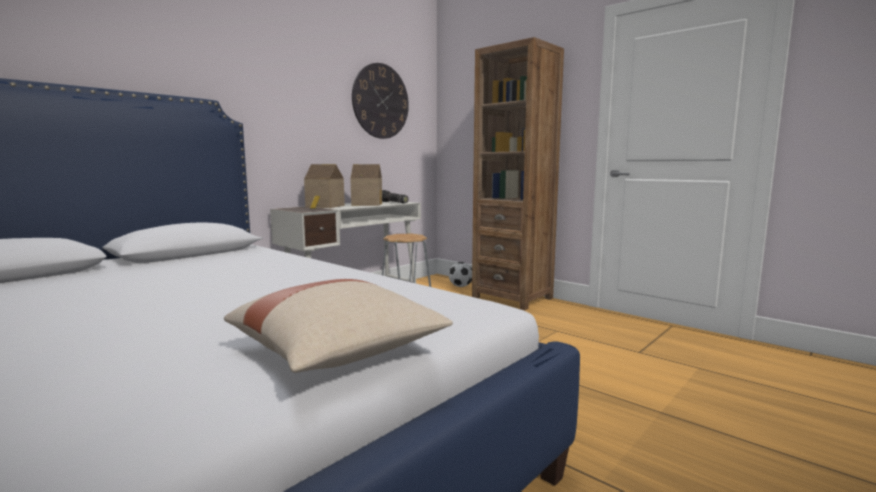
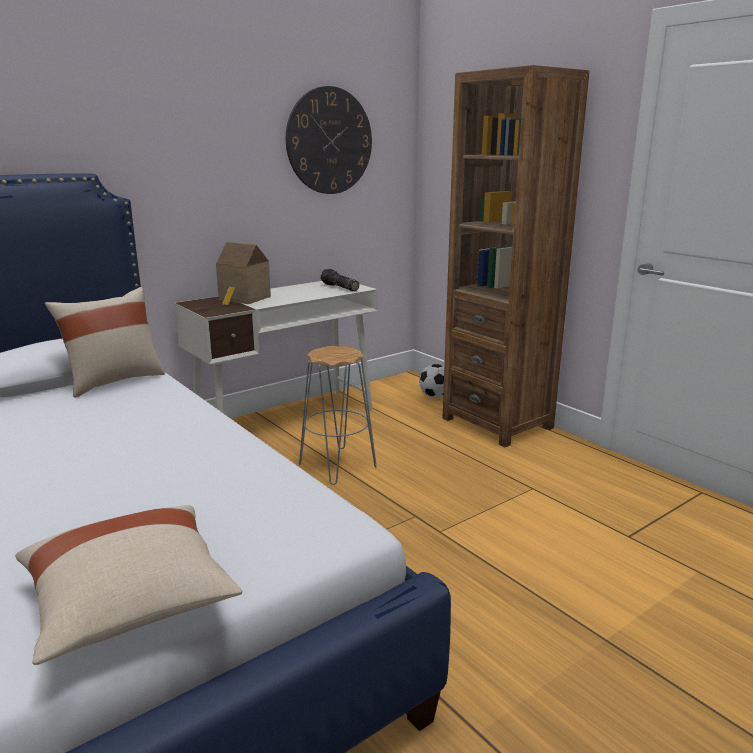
camera: 10 degrees right, 10 degrees up
toy house [350,164,382,206] -> none
none -> beige pillow [45,287,165,398]

